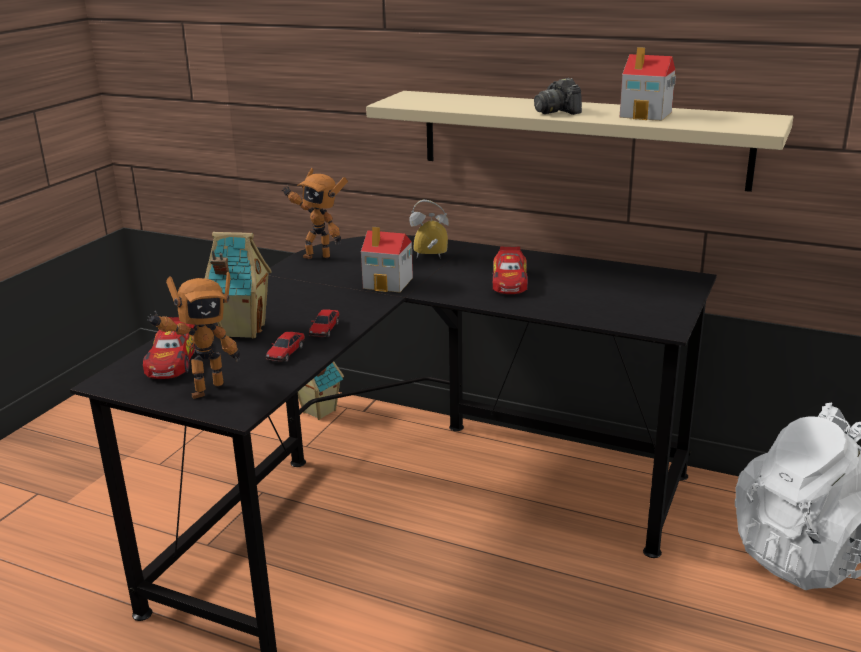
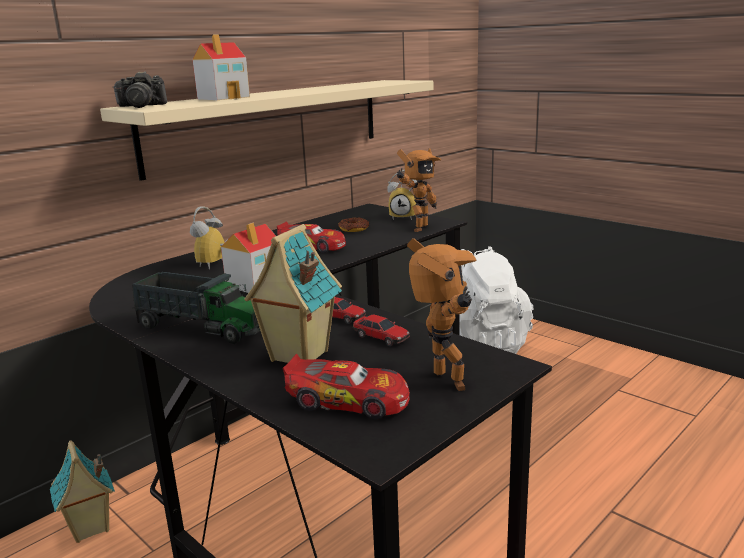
camera: 70 degrees left, 5 degrees down
toy robot [282,168,348,259] -> toy robot moved to [397,148,441,232]
camera [534,78,582,115] -> camera moved to [113,72,167,108]
toy house [619,47,676,121] -> toy house moved to [193,34,250,100]
none -> toy truck [132,272,260,344]
none -> donut [338,217,369,232]
none -> alarm clock [387,170,418,220]

